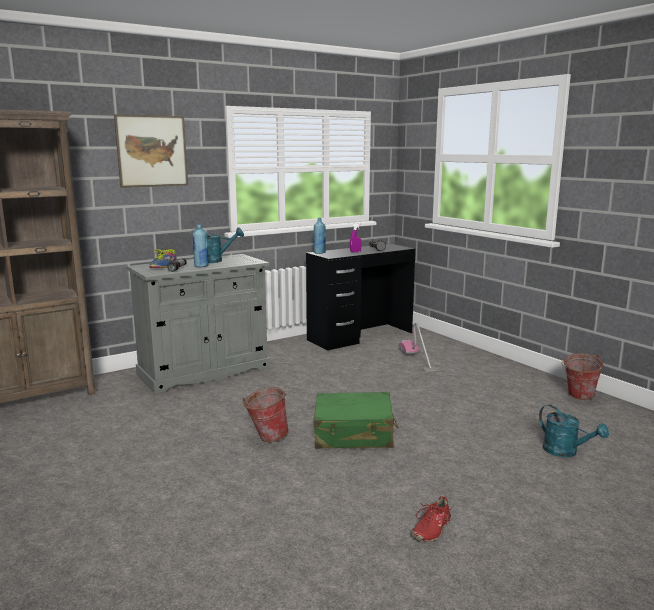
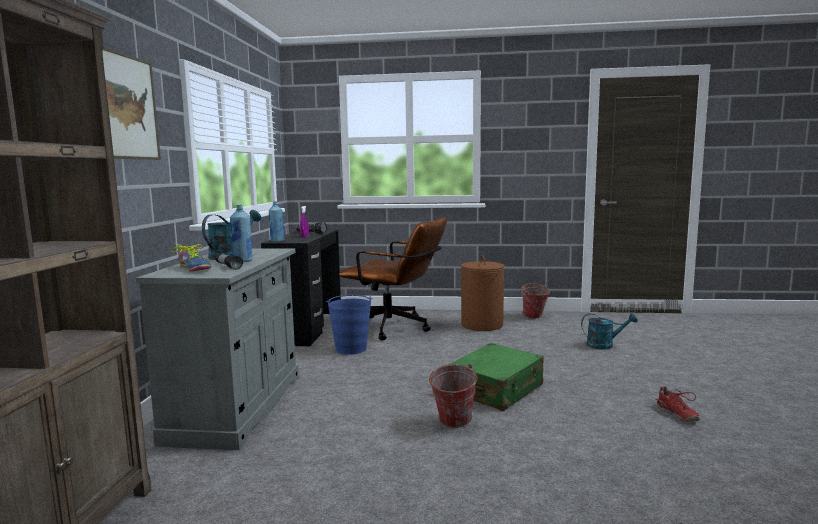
camera: 50 degrees left, 5 degrees down
vacuum cleaner [399,323,438,371] -> brown office chair [339,217,447,341]
none -> blue bucket [325,295,373,355]
none -> brown laundry basket [461,255,504,331]

